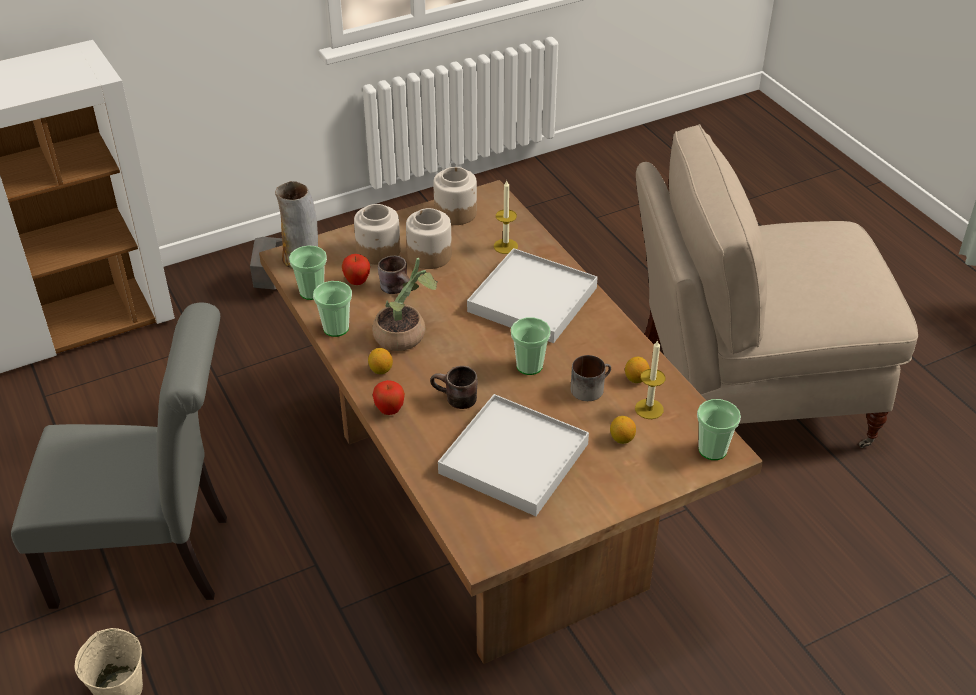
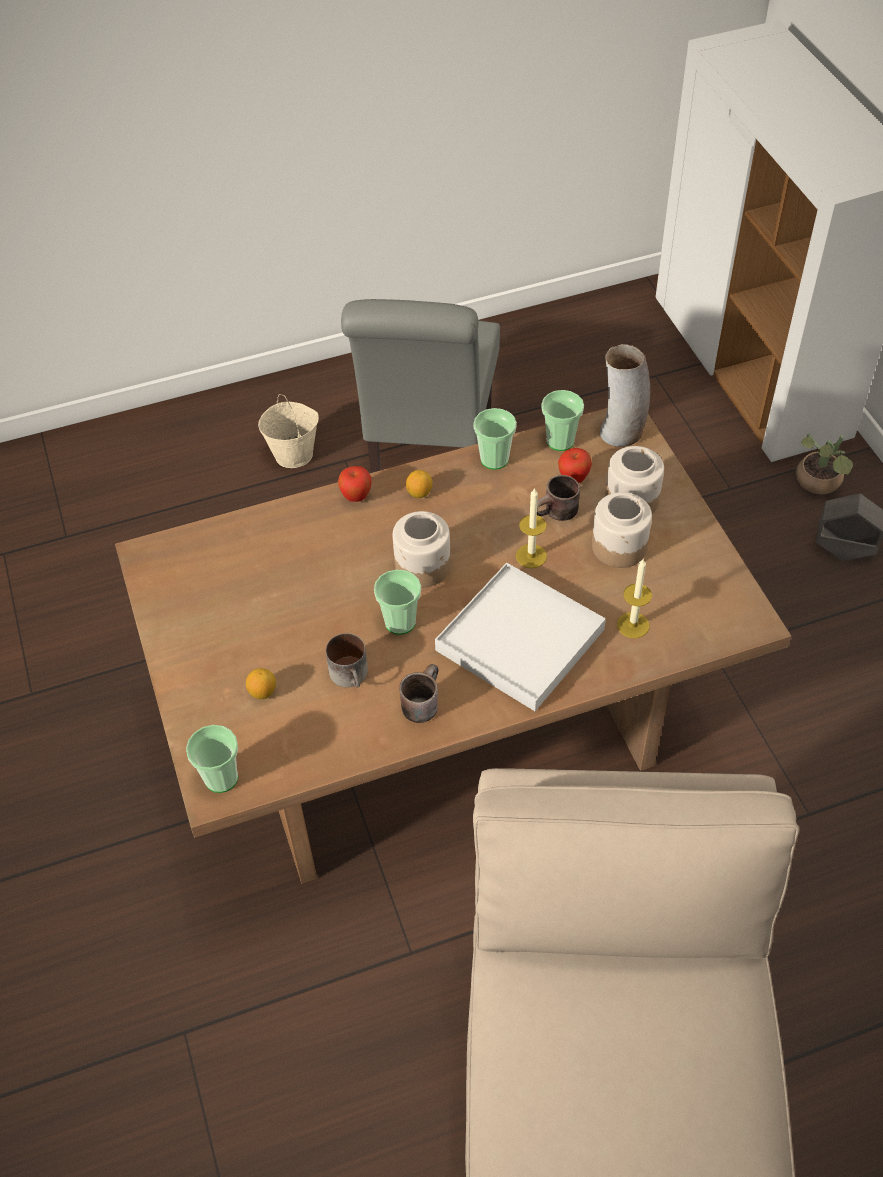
camera: 100 degrees right, 10 degrees up
potted plant [372,258,438,351] -> potted plant moved to [796,433,853,494]
brown mug [430,366,477,409] -> brown mug moved to [399,664,438,723]
jar [433,167,477,225] -> jar moved to [393,511,451,587]
white tray [438,394,589,516] -> none
lemon [625,357,650,383] -> none
candle [635,340,665,419] -> candle moved to [516,488,547,568]

